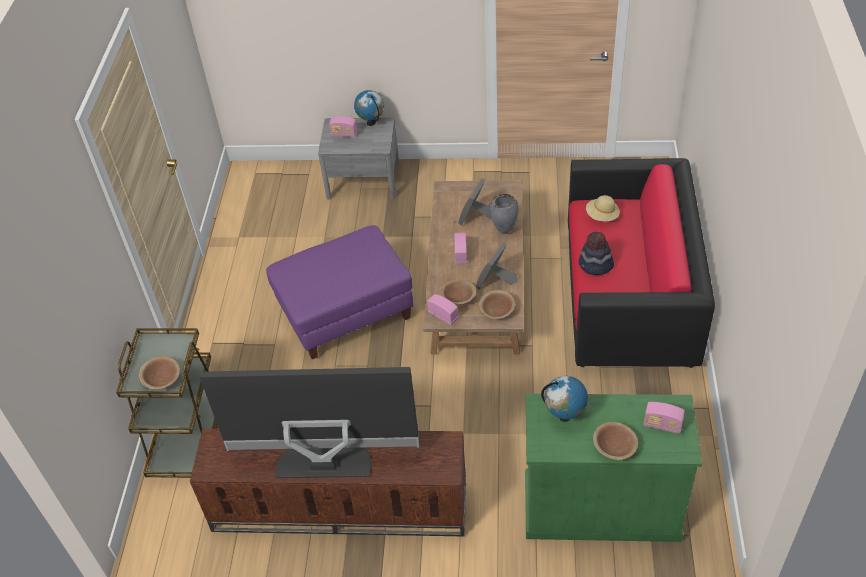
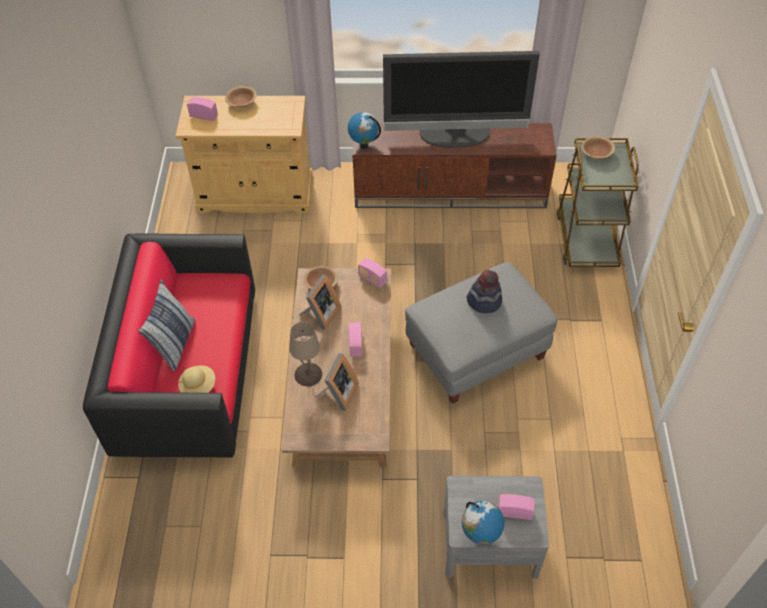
camera: 175 degrees right, 5 degrees up
purple ottoman [266,225,414,359] -> grey ottoman [405,262,557,404]
brown bowl [441,279,476,304] -> none
grey vase [490,194,519,234] -> beige table lamp [289,322,322,386]
green cabinet [525,394,702,542] -> beige cabinet [176,96,313,213]
globe [541,376,588,422] -> globe moved to [348,112,381,149]
hat [579,231,614,275] -> hat moved to [466,270,502,313]
none -> pillow [138,279,195,371]

